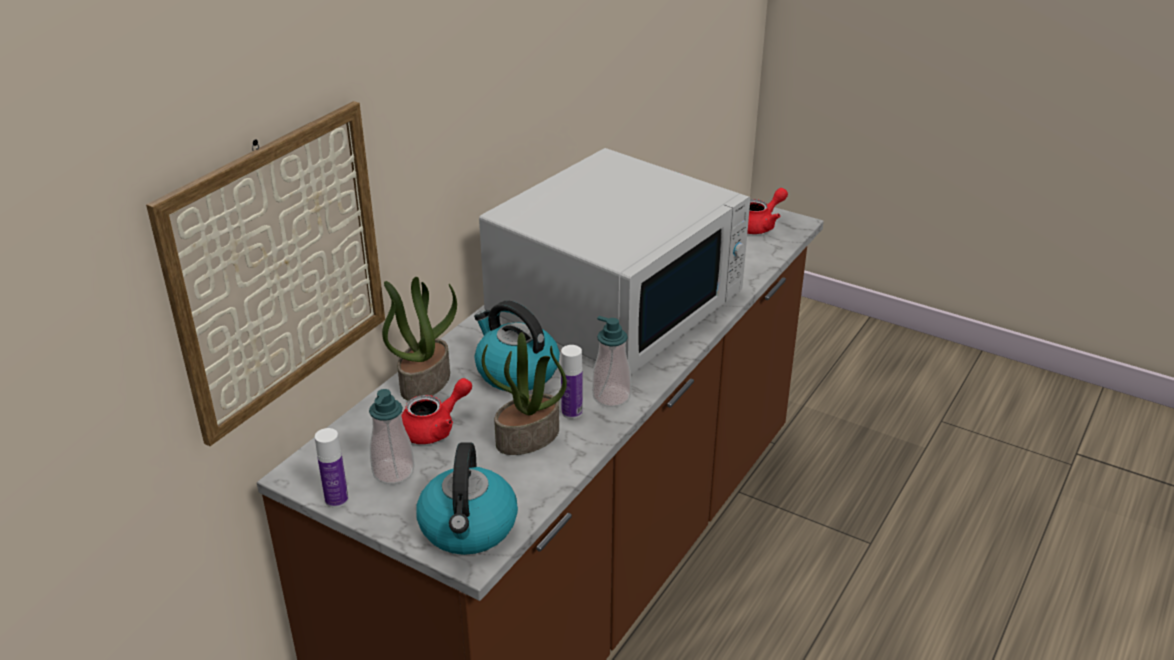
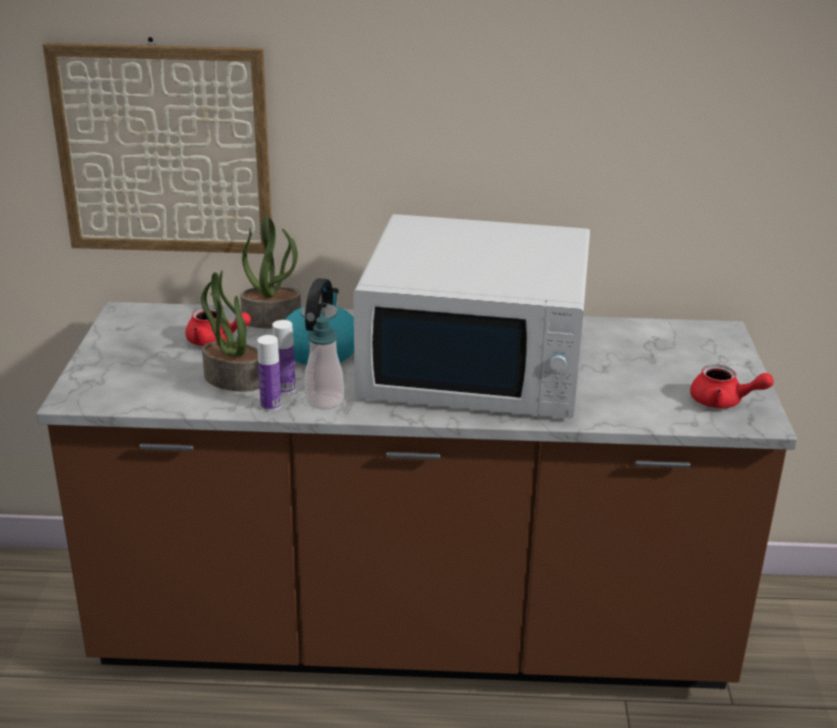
camera: 60 degrees right, 5 degrees down
bottle [315,428,349,508] -> bottle moved to [257,335,282,411]
soap dispenser [369,389,415,484] -> none
kettle [416,442,518,555] -> none

